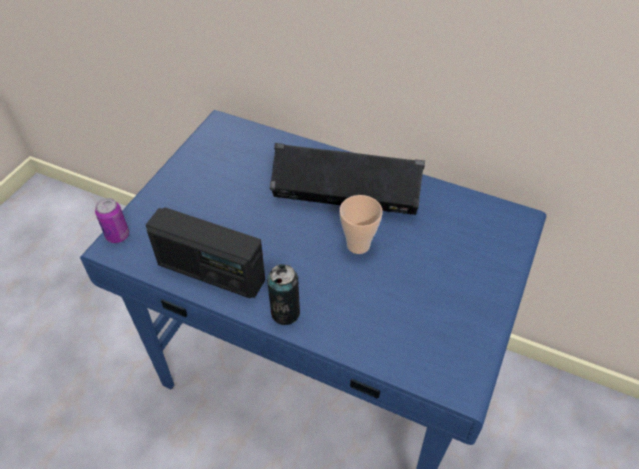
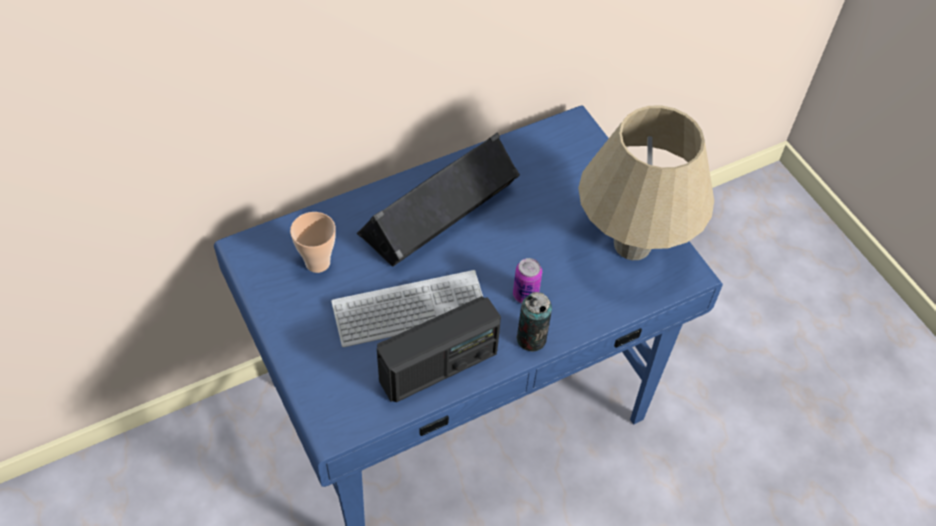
camera: 55 degrees left, 5 degrees up
can [95,198,129,243] -> can moved to [513,258,542,304]
cup [340,195,383,254] -> cup moved to [290,212,336,273]
none -> keyboard [331,270,483,347]
none -> beige table lamp [578,105,714,260]

